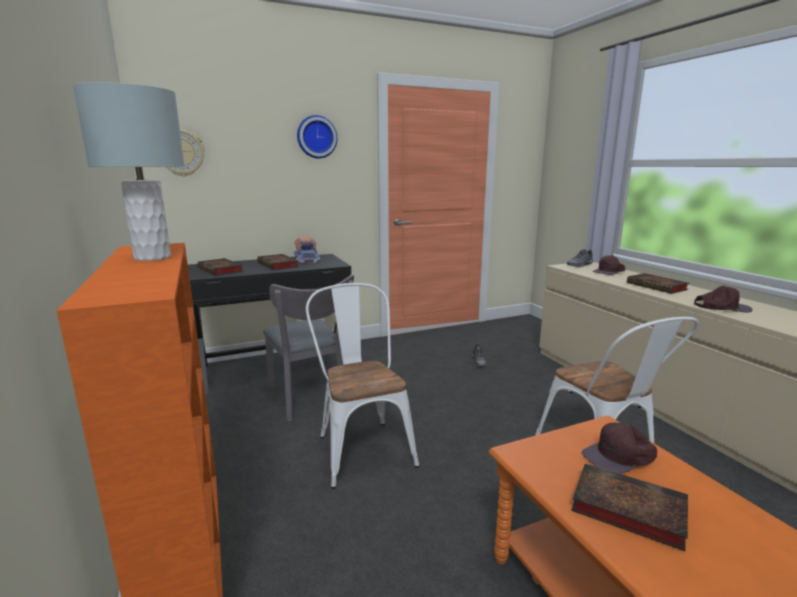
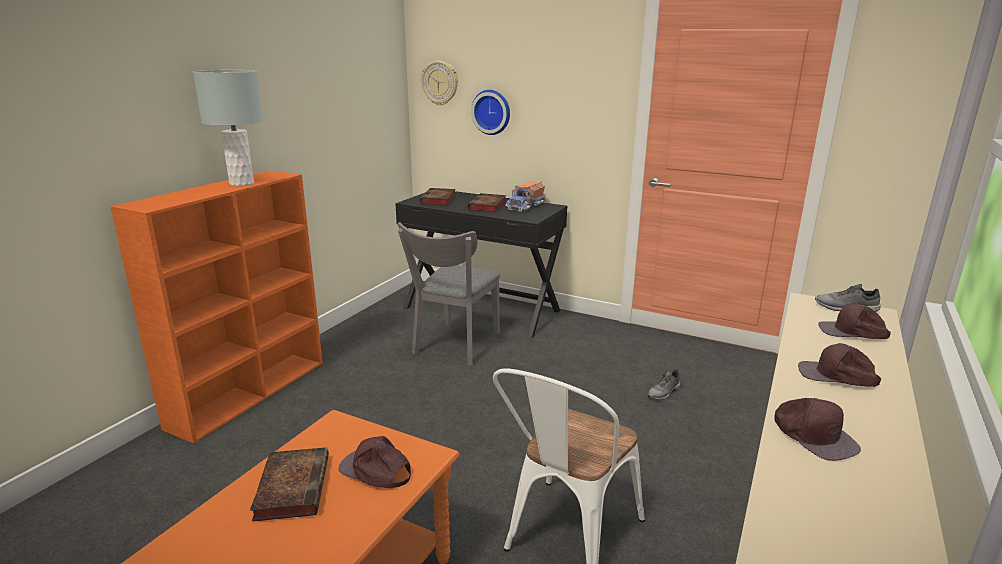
camera: 50 degrees right, 5 degrees up
wall clock [297,115,337,158] -> wall clock moved to [471,90,510,135]
white chair [306,283,419,489] -> none
book [627,273,690,294] -> brown cap [798,343,881,387]

